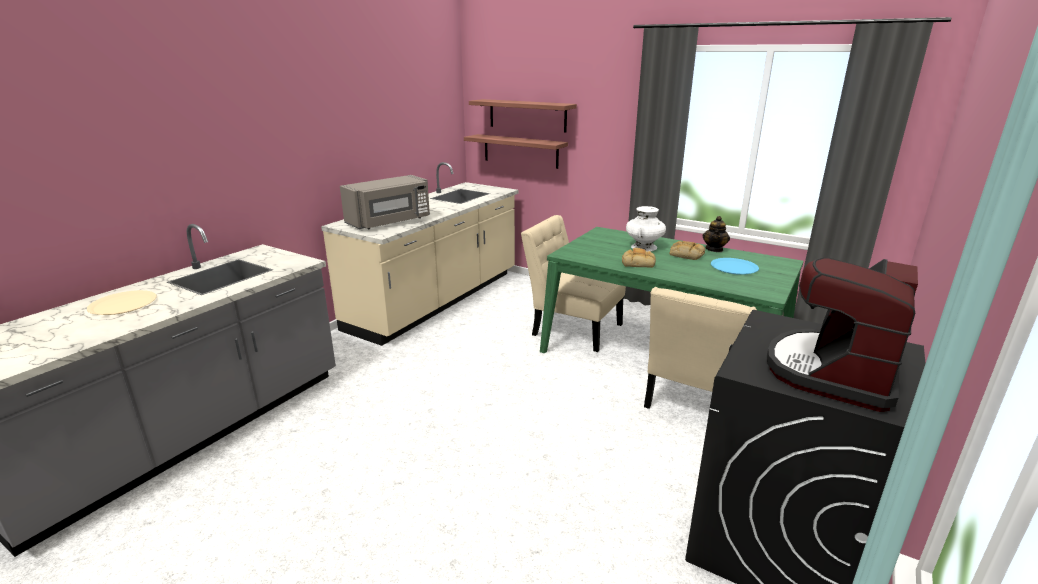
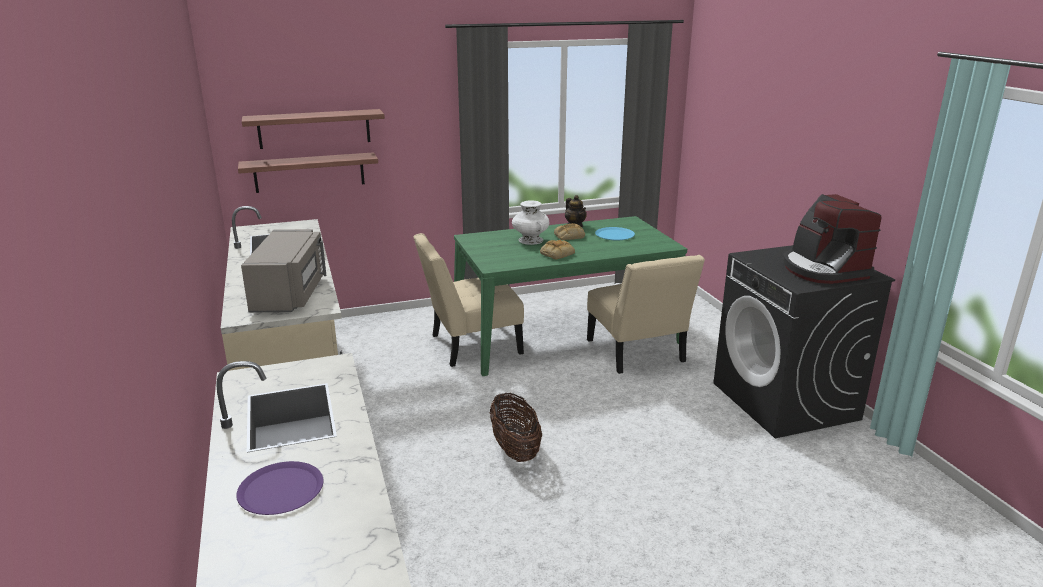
camera: 50 degrees left, 0 degrees up
beige plate [87,290,157,315] -> purple plate [236,461,324,515]
none -> basket [490,392,542,462]

